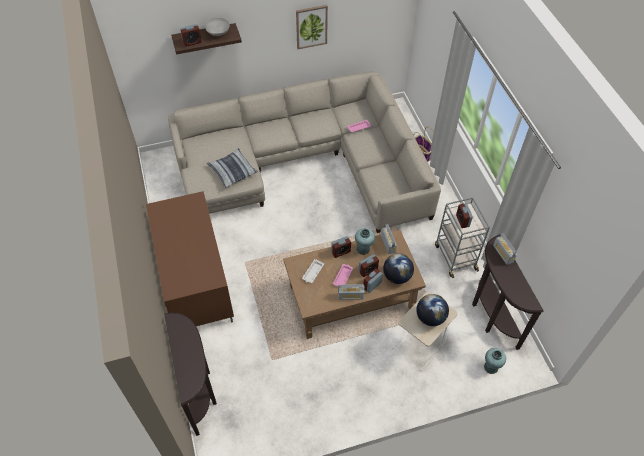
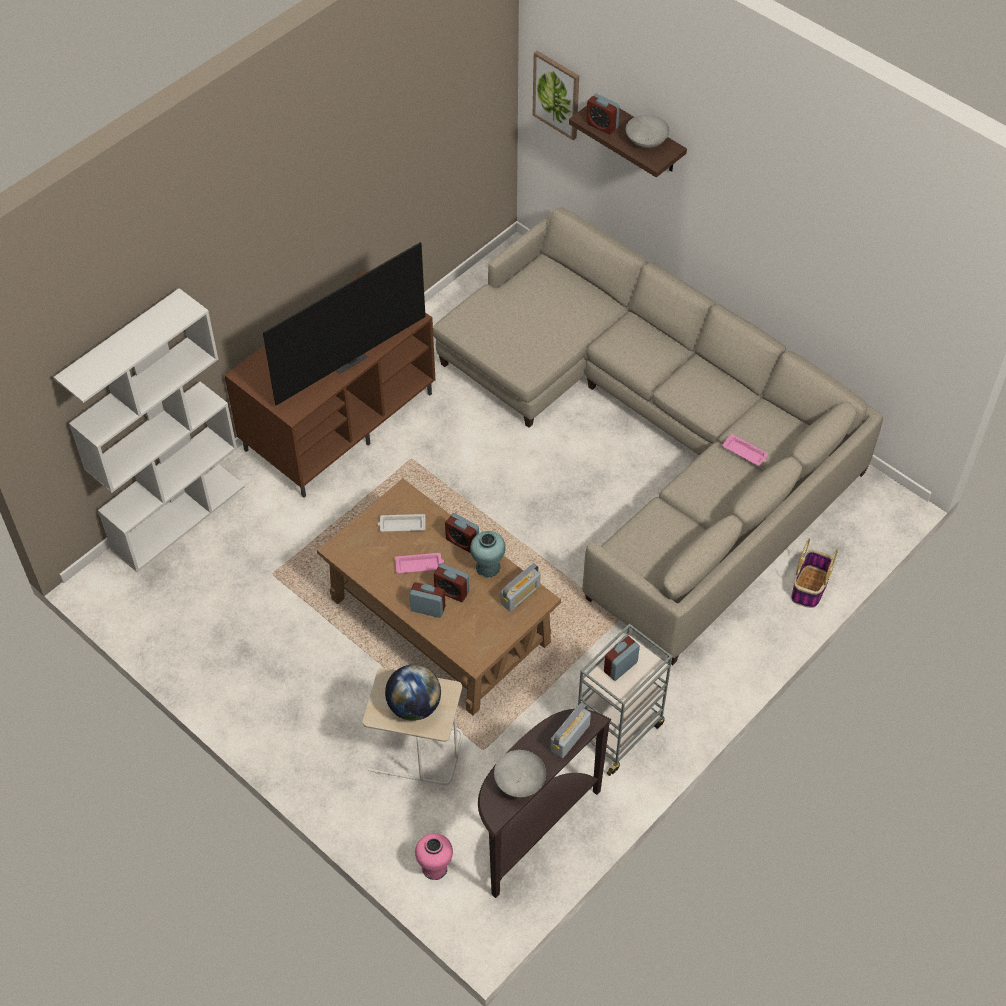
camera: 60 degrees right, 0 degrees up
brown console table [164,313,217,436] -> white bookcase [54,288,245,572]
pillow [207,148,258,188] -> none
picture [296,5,328,49] -> picture moved to [533,51,579,140]
radio [338,284,365,300] -> none
globe [383,253,414,284] -> none
turquoise vase [484,348,506,374] -> pink vase [415,833,453,880]
none -> television [263,242,426,406]
none -> grey bowl [494,750,546,798]

